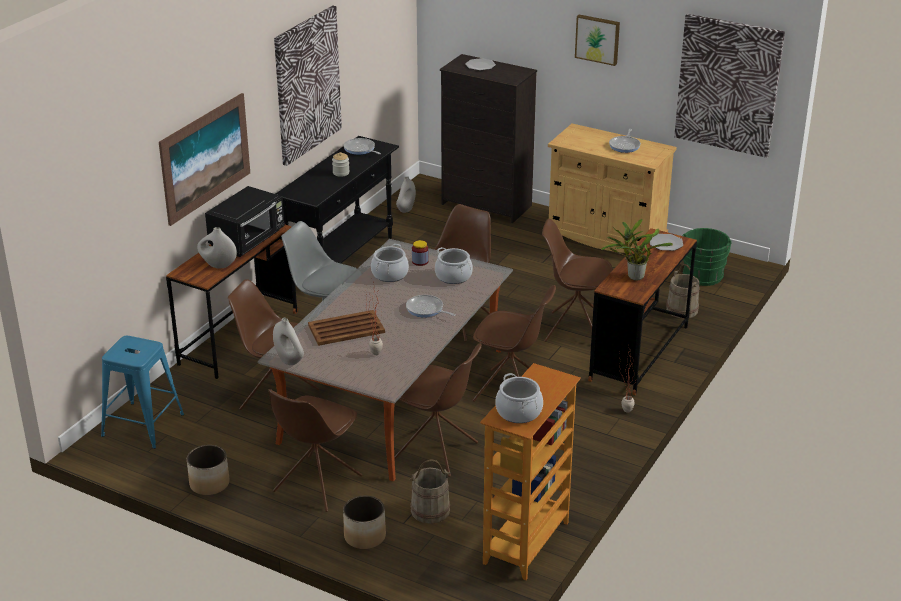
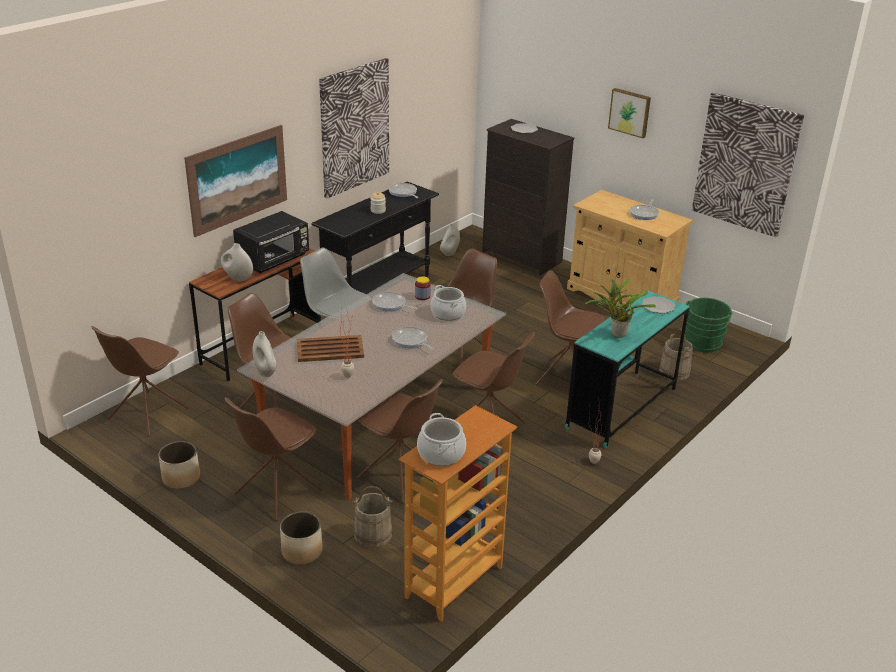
camera: 10 degrees right, 0 degrees up
blue stool [101,336,184,449] -> brown chair [91,326,189,437]
cooking pot [371,244,409,282] -> frying pan [372,292,417,311]
brown desk [588,228,697,395] -> turquoise desk [565,291,690,448]

